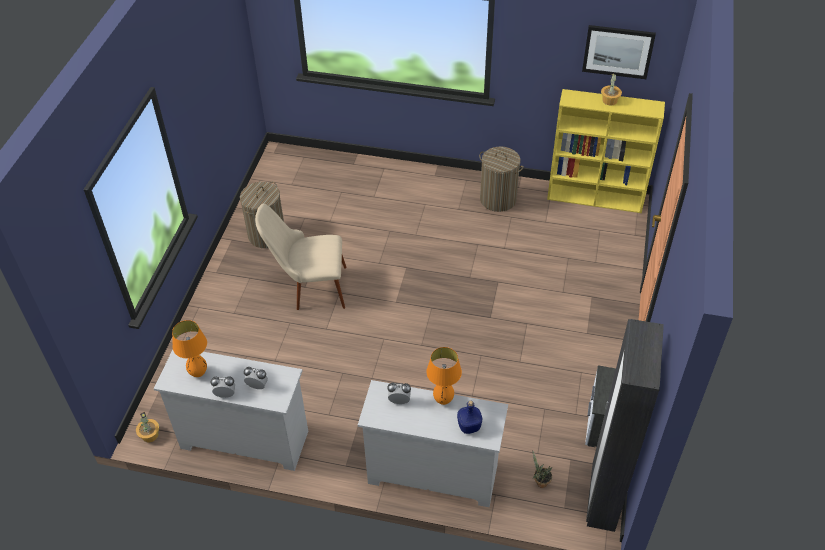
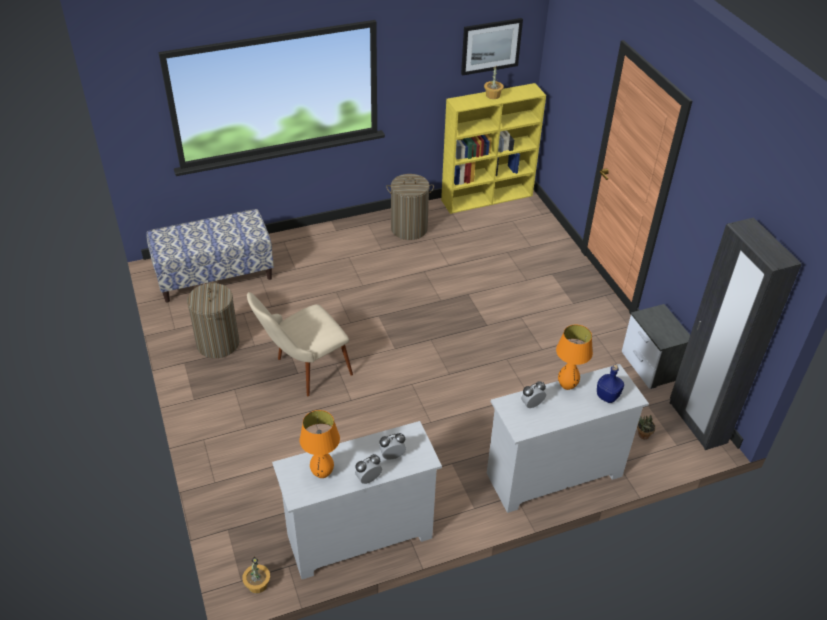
camera: 35 degrees left, 5 degrees down
none -> bench [146,209,274,303]

